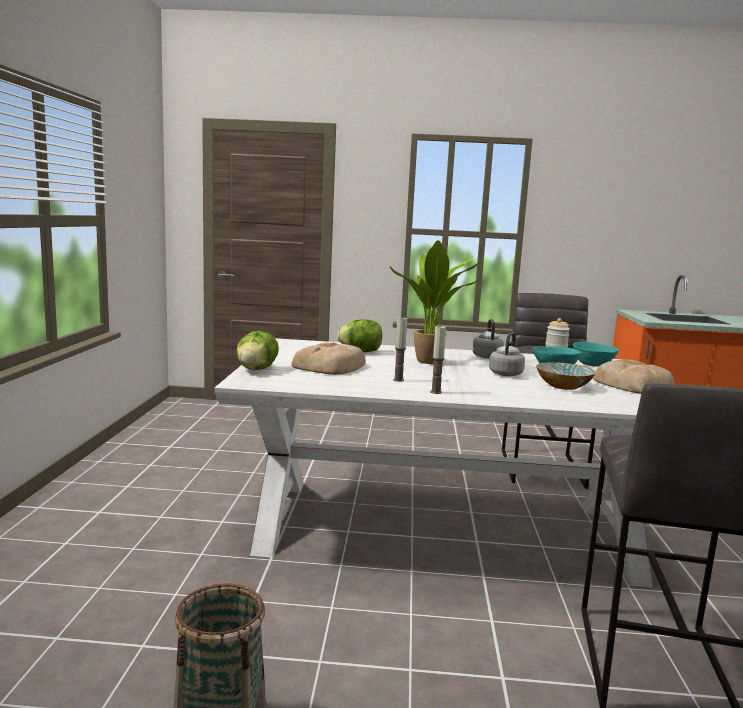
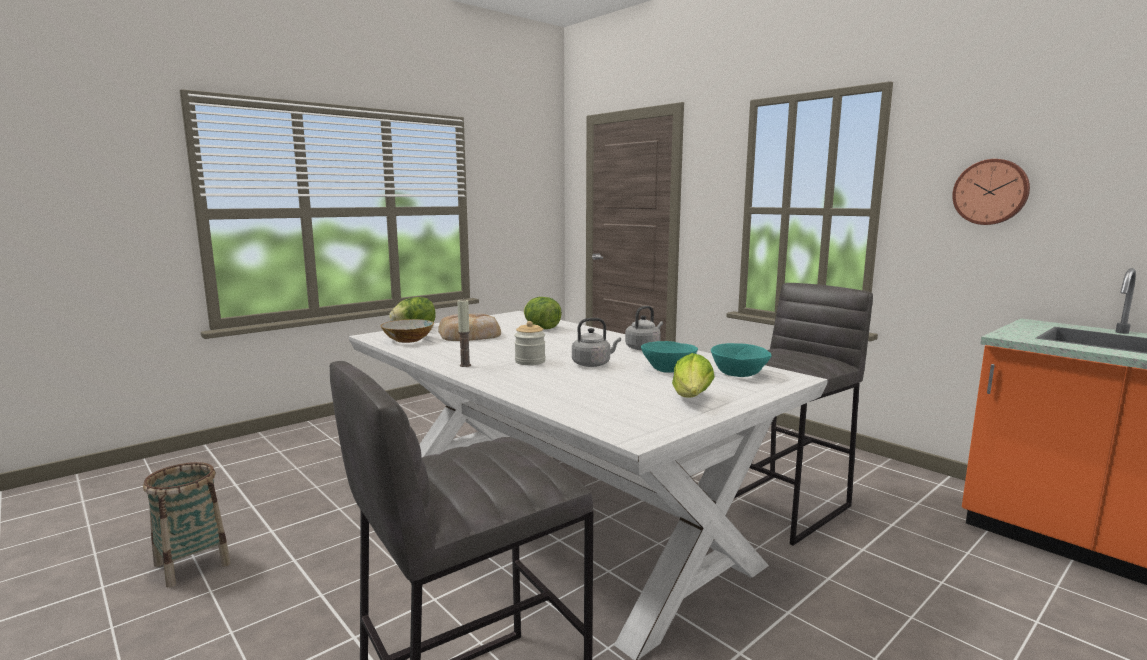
camera: 45 degrees right, 0 degrees up
potted plant [390,240,482,364] -> none
candle [393,317,407,382] -> none
bowl [536,362,596,390] -> bowl moved to [381,319,434,343]
jar [545,318,570,348] -> jar moved to [514,321,546,365]
bread [593,359,675,394] -> lettuce [672,353,715,398]
none -> wall clock [952,159,1030,225]

